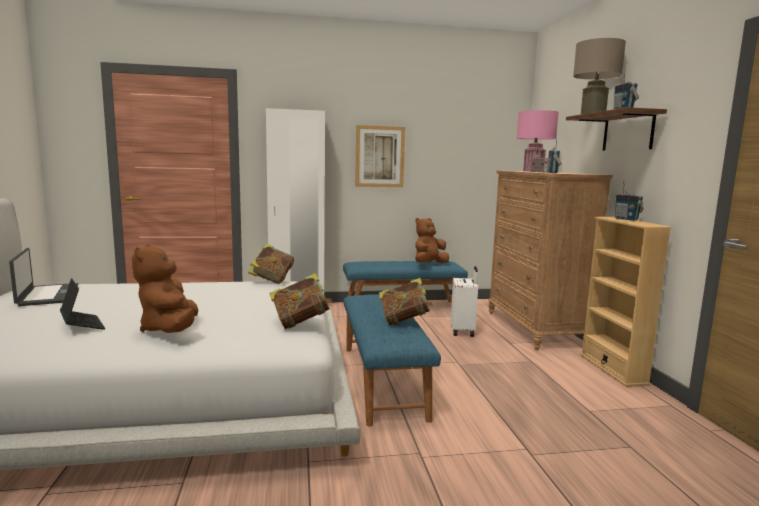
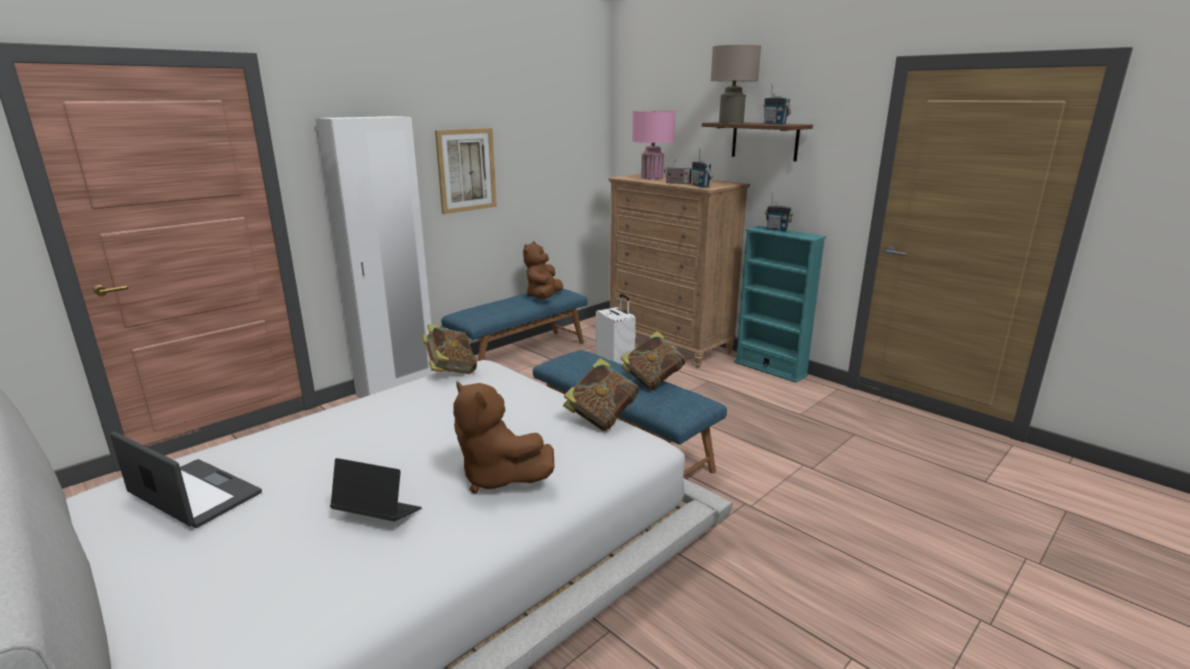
camera: 35 degrees left, 10 degrees up
beige bookcase [580,217,672,387] -> turquoise bookcase [734,226,826,383]

